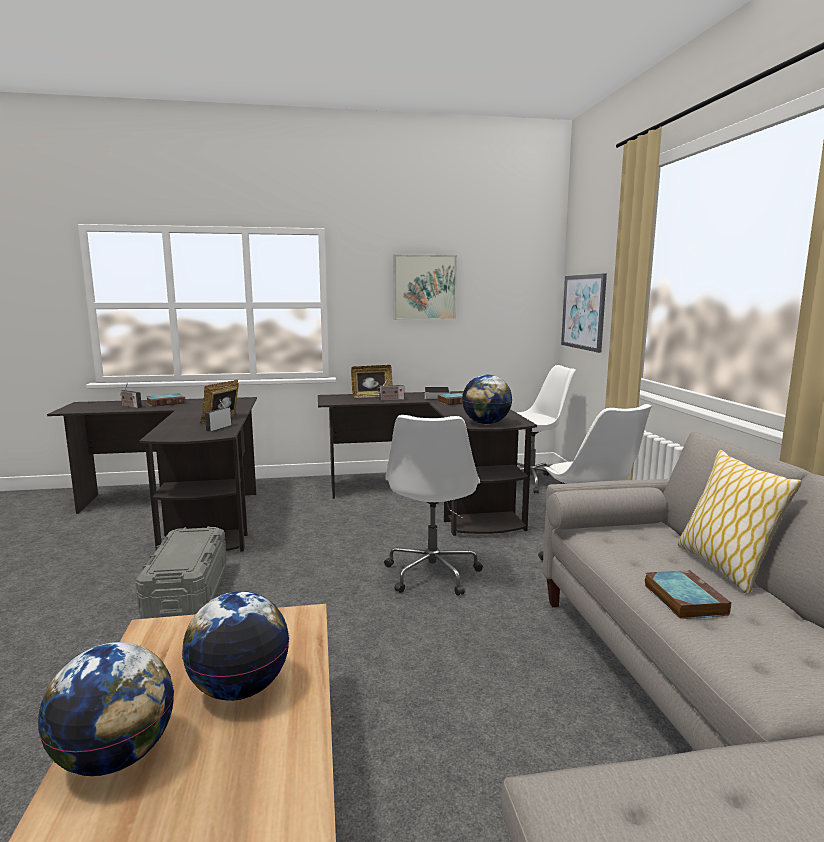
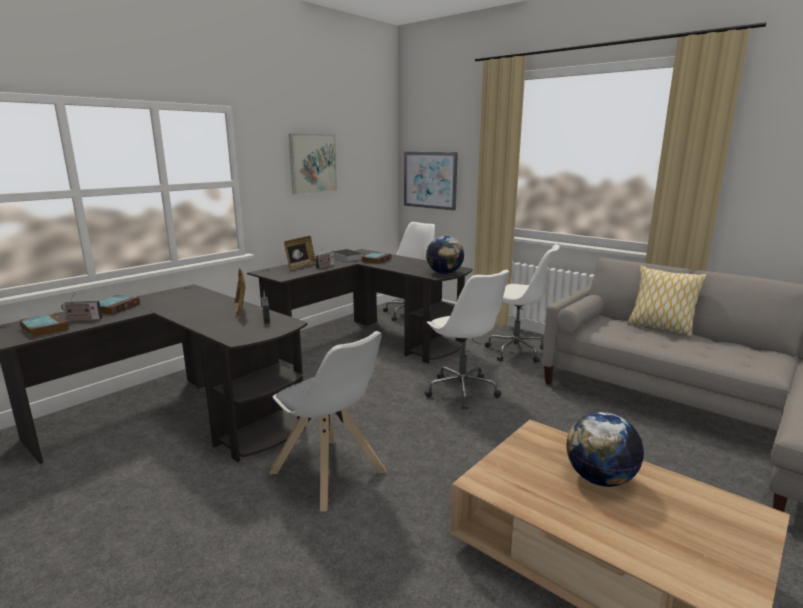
camera: 40 degrees left, 5 degrees up
globe [38,642,174,776] -> none
grey storage box [136,526,227,619] -> chair [270,331,387,512]
book [644,570,731,619] -> book moved to [20,313,69,338]

